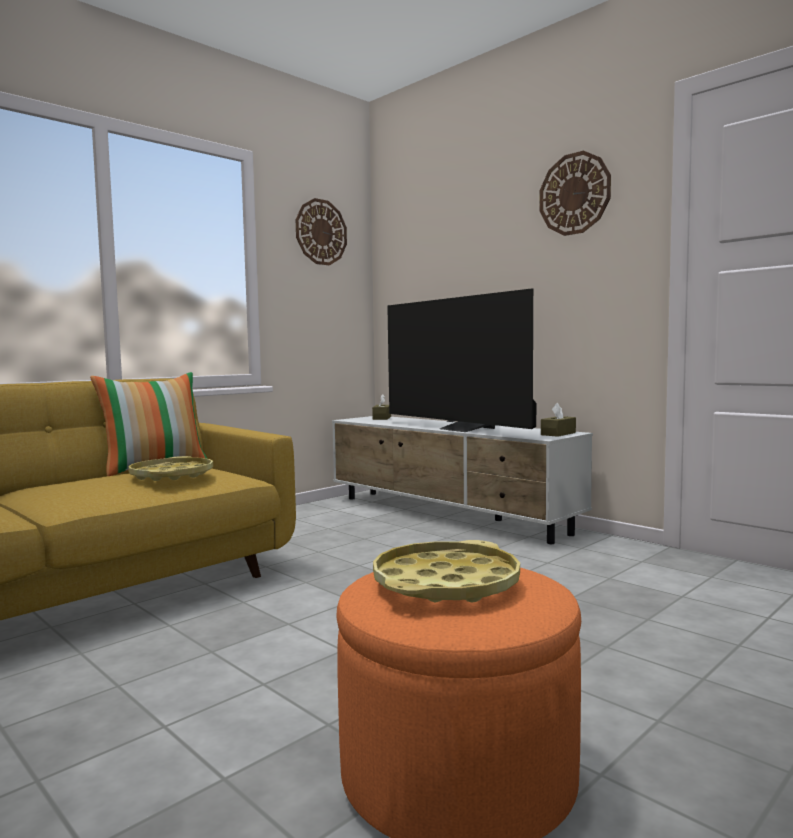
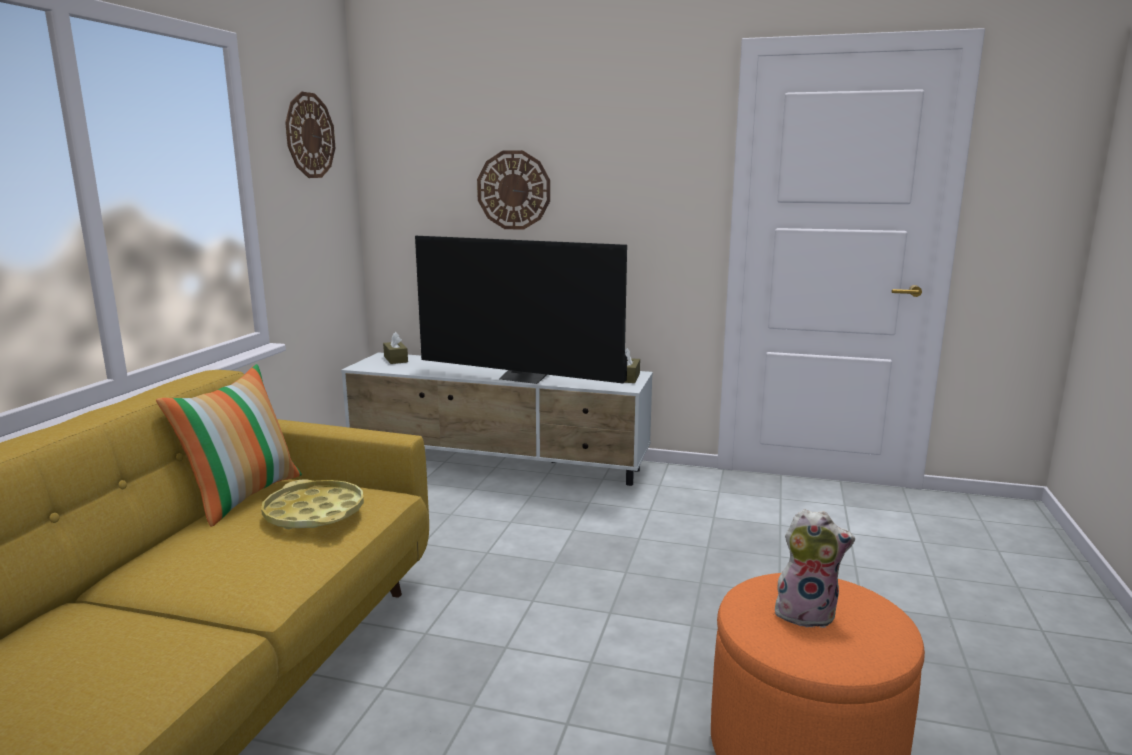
camera: 30 degrees left, 10 degrees up
yellow tray [373,540,520,603] -> plush toy [775,509,855,628]
wall clock [540,151,611,236] -> wall clock moved to [477,150,550,230]

